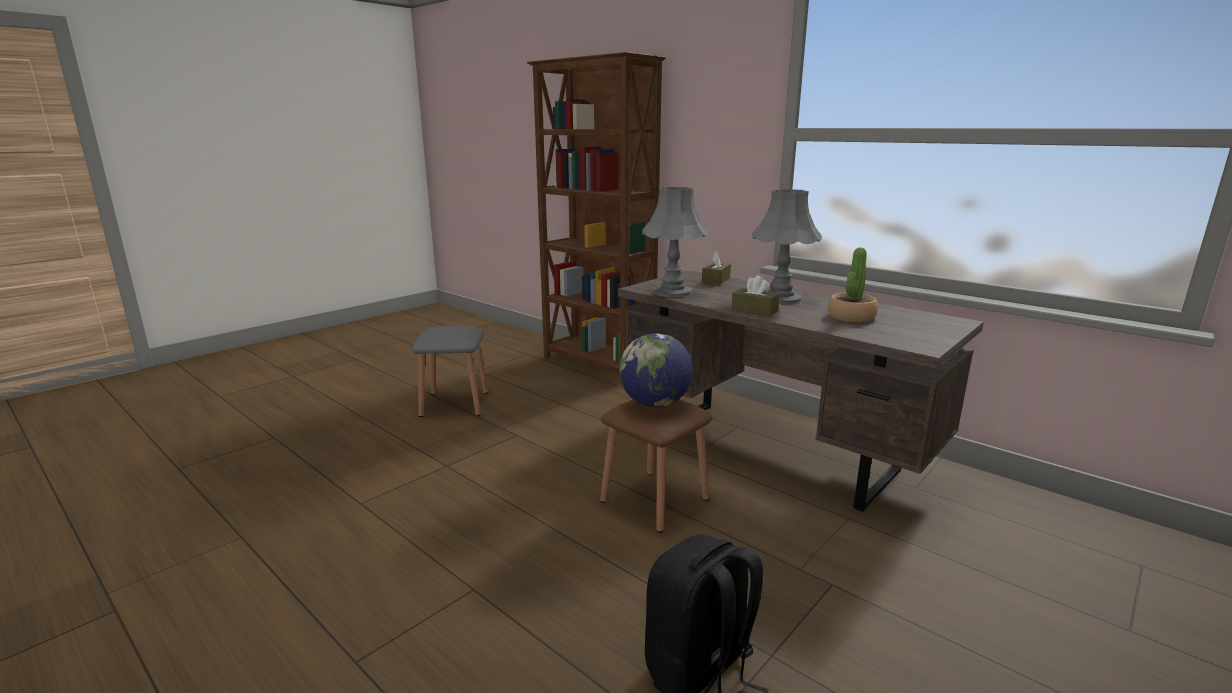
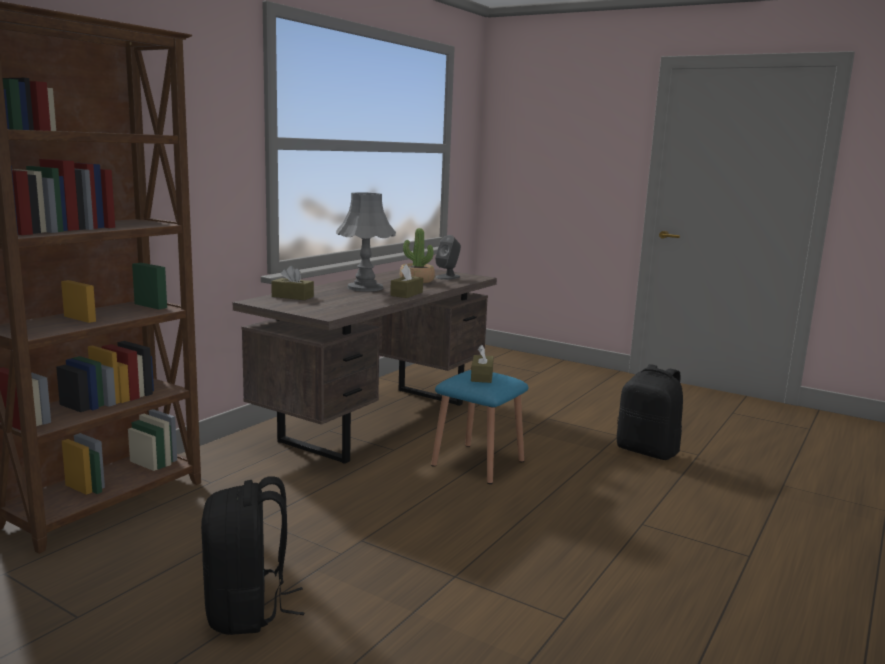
camera: 100 degrees left, 5 degrees down
grey stool [412,326,488,417] -> black backpack [201,476,305,635]
brown stool [600,399,712,533] -> blue stool [431,370,529,484]
globe [619,333,693,407] -> brown tissue box [471,345,494,383]
grey table lamp [642,187,708,297] -> none
none -> grey speaker [435,235,461,280]

